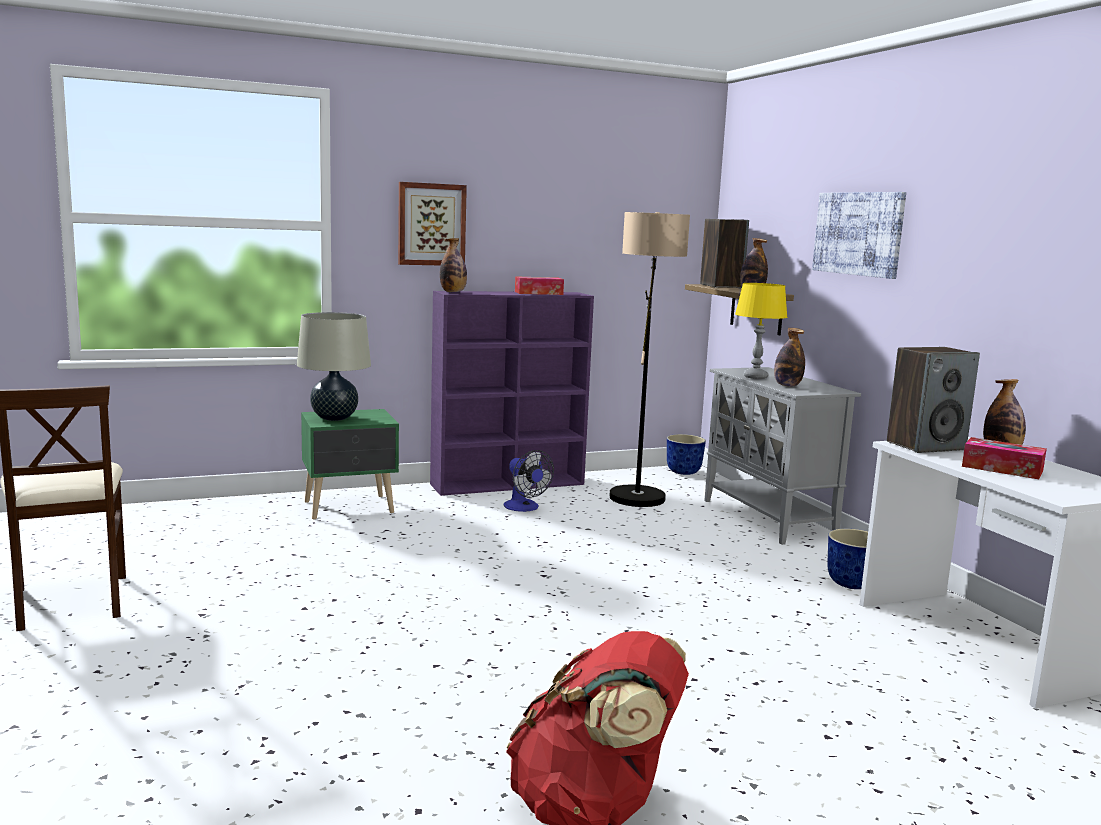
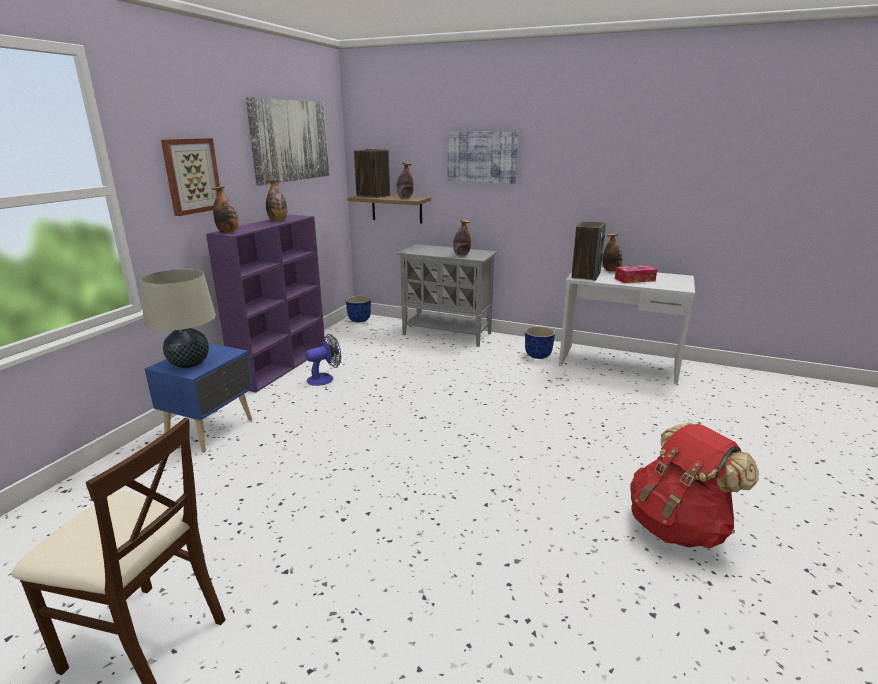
camera: 45 degrees left, 10 degrees up
green nightstand [301,409,399,519] -> blue nightstand [145,343,254,453]
fan [504,450,554,512] -> fan turned 45 degrees counterclockwise [305,334,341,386]
tissue box [515,276,564,295] -> bottle [266,180,287,221]
floor lamp [609,212,690,507] -> none
yellow table lamp [735,283,788,379] -> none
none -> picture [246,97,329,186]

